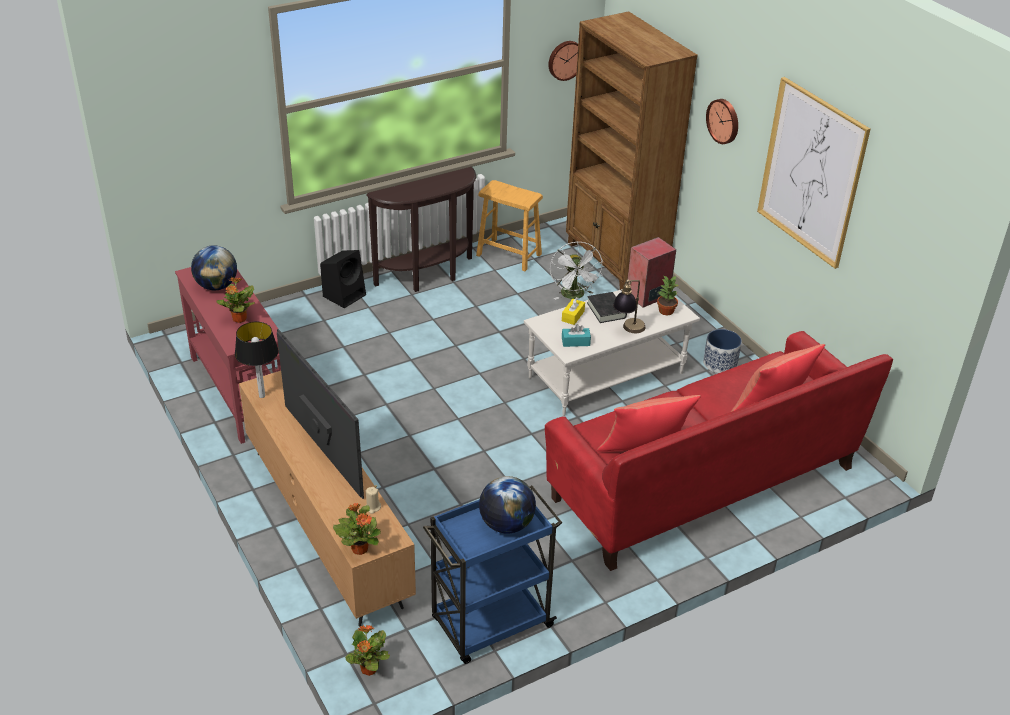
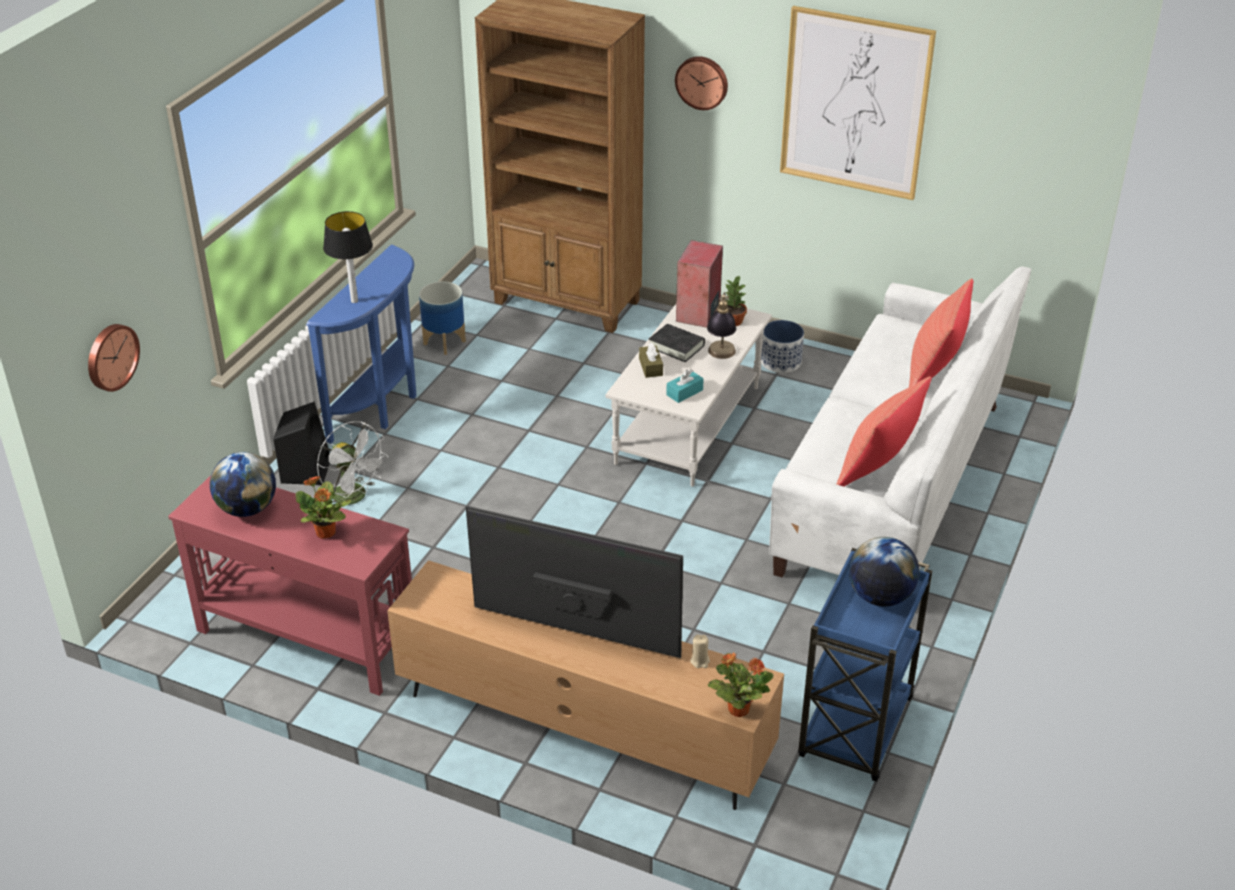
camera: 35 degrees left, 0 degrees up
table lamp [235,322,279,398] -> table lamp moved to [323,211,373,303]
potted plant [345,625,390,676] -> none
brown console table [366,167,476,292] -> blue console table [306,244,417,444]
brown stool [476,180,543,271] -> planter [419,281,466,355]
red sofa [545,331,893,571] -> white sofa [769,266,1031,578]
wall clock [549,41,578,81] -> wall clock moved to [88,324,140,392]
white fan [550,242,603,300] -> white fan moved to [317,421,388,505]
yellow tissue box [562,297,585,325] -> brown tissue box [639,342,663,378]

